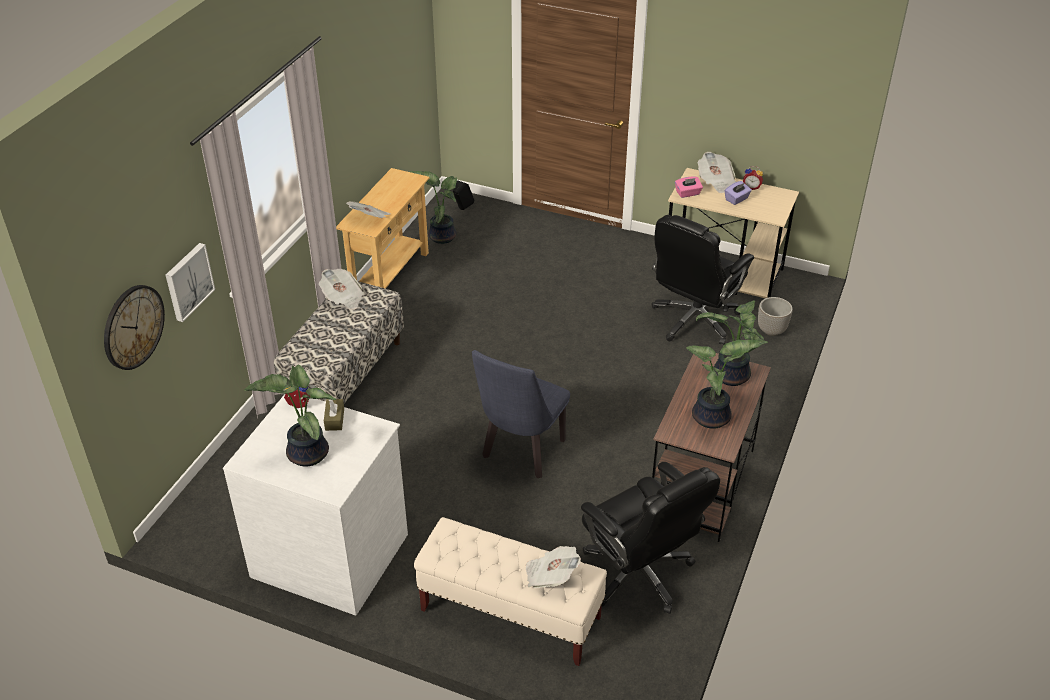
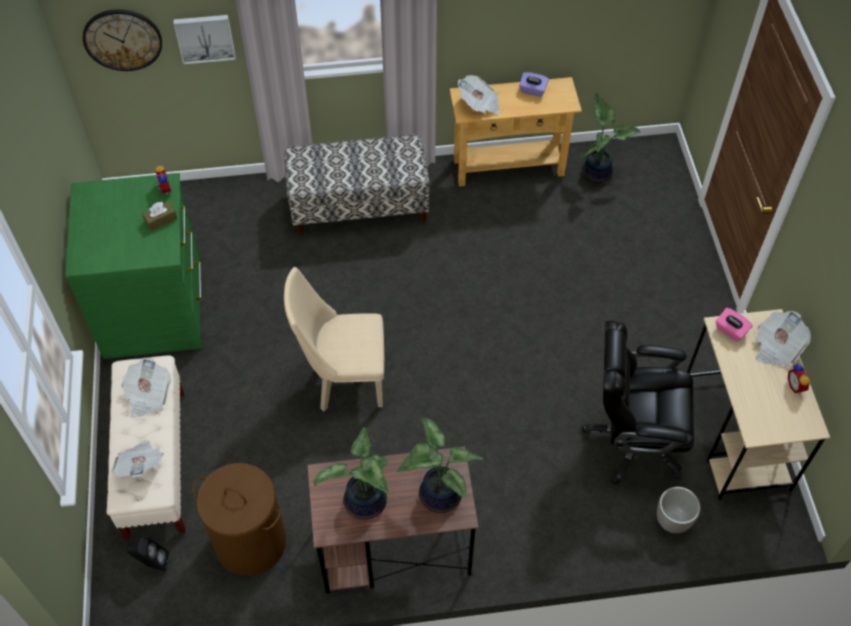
camera: 60 degrees right, 15 degrees up
white dresser [223,394,408,615] -> green dresser [65,173,203,359]
potted plant [244,365,336,467] -> none
newspaper [319,269,365,310] -> newspaper moved to [122,358,171,417]
black speaker [453,180,475,210] -> black speaker moved to [127,537,169,571]
blue chair [472,350,570,478] -> beige chair [284,267,384,411]
black office chair [581,462,720,614] -> brown laundry basket [192,463,286,576]
purple tissue box [725,181,752,205] -> purple tissue box moved to [519,72,549,97]

